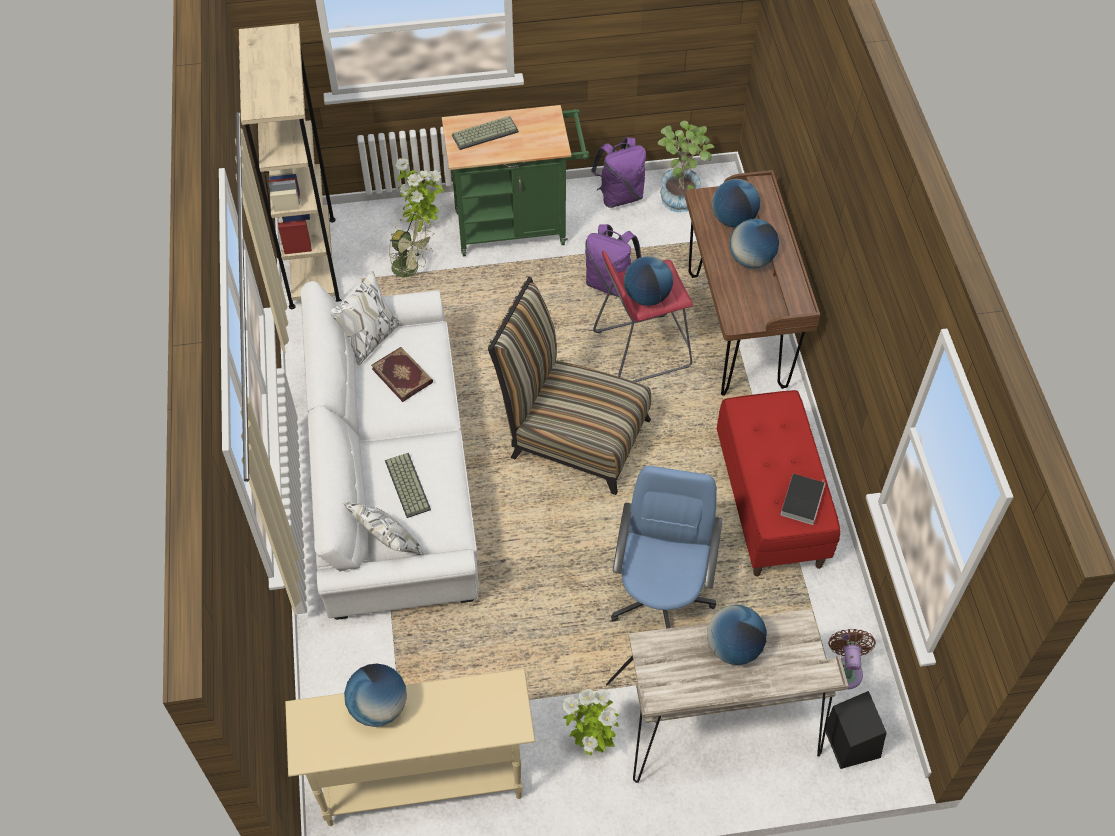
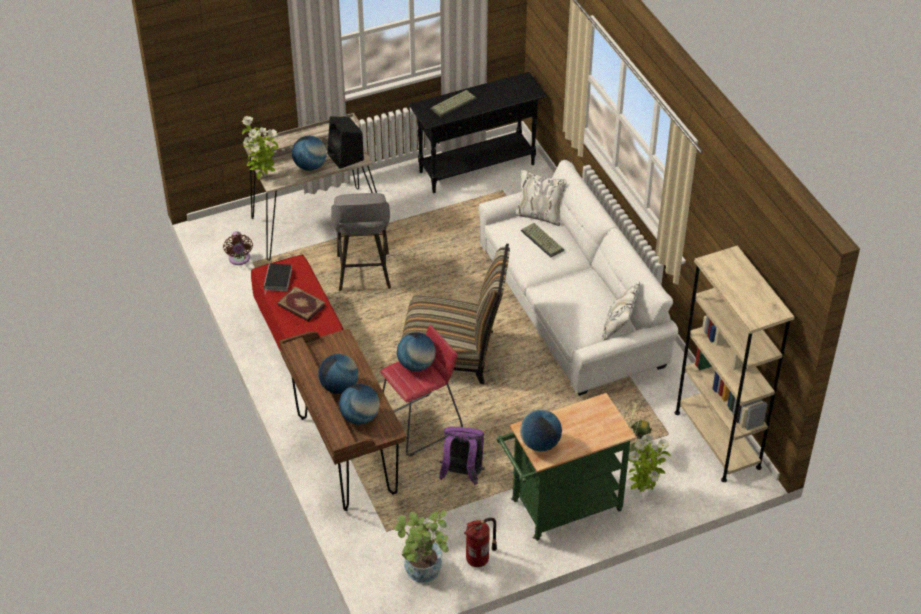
camera: 165 degrees right, 10 degrees down
beige console table [285,669,535,826] -> black console table [409,72,547,193]
globe [344,663,407,727] -> globe moved to [520,410,562,451]
book [371,347,433,402] -> book moved to [277,286,326,322]
keyboard [452,116,519,150] -> keyboard moved to [430,90,477,117]
potted plant [563,689,619,755] -> potted plant moved to [242,116,279,180]
purple backpack [591,137,646,208] -> fire extinguisher [464,518,497,567]
blue office chair [611,465,723,629] -> grey stool [331,193,391,291]
black speaker [826,691,886,769] -> black speaker moved to [327,116,364,169]

